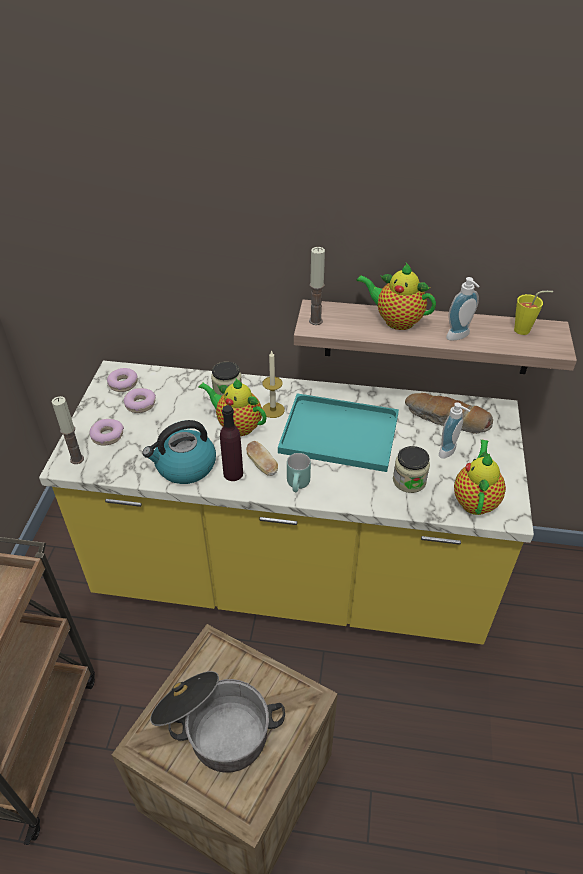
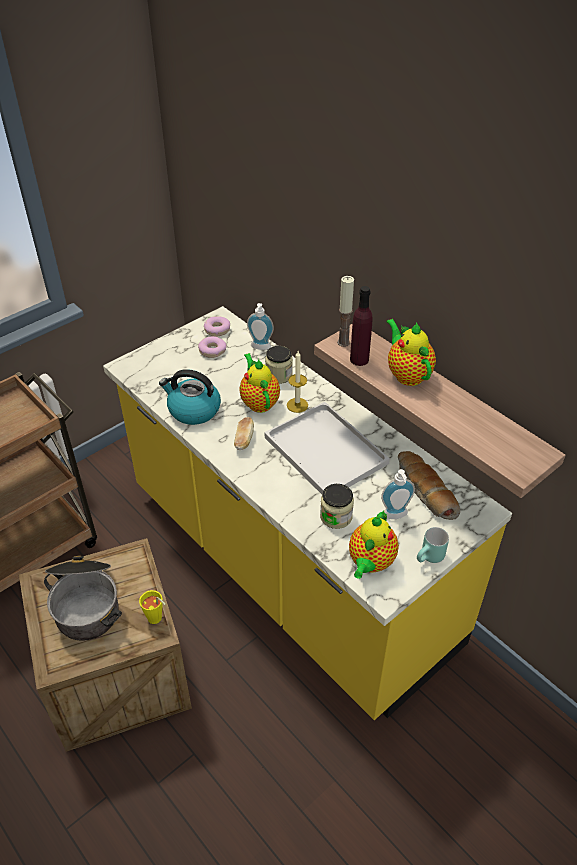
camera: 40 degrees right, 0 degrees up
candle [52,396,84,464] -> none
donut [89,419,124,446] -> none
purple bottle [220,405,243,481] -> purple bottle moved to [350,286,373,366]
turquoise tray [278,393,399,472] -> white tray [264,402,390,494]
turquoise mug [287,453,311,492] -> turquoise mug moved to [417,527,449,563]
soap dispenser [446,277,479,340] -> soap dispenser moved to [247,303,274,350]
teapot [454,440,506,515] -> teapot turned 150 degrees clockwise [349,510,399,579]
yellow cup [514,291,553,335] -> yellow cup moved to [139,590,165,624]

